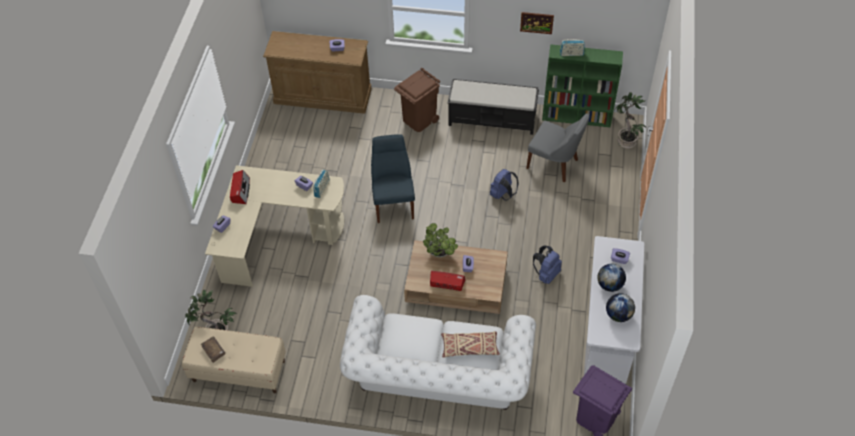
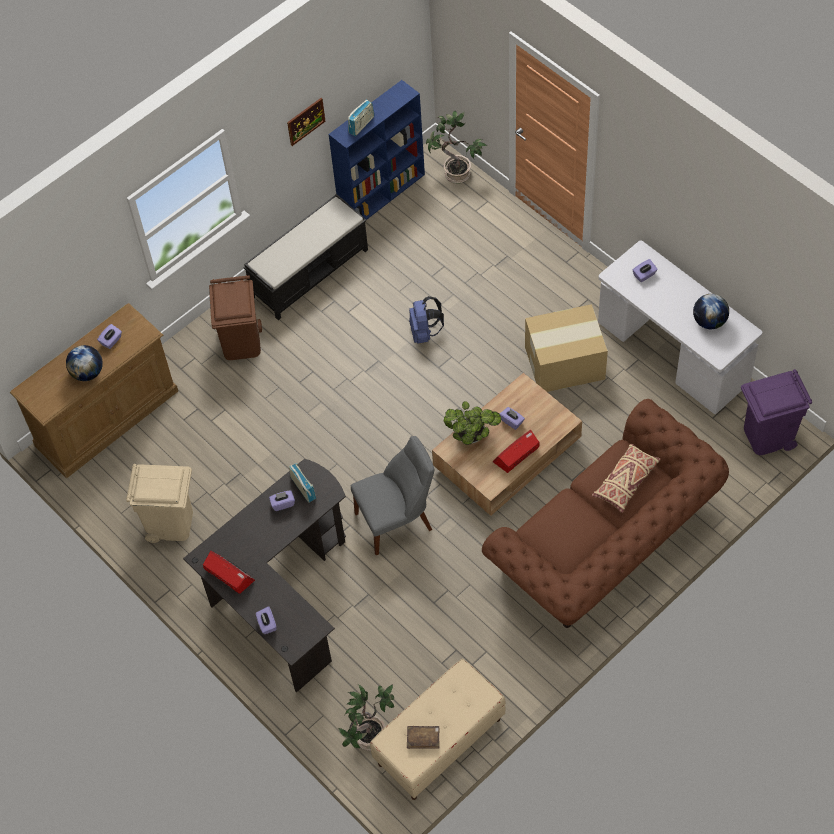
camera: 50 degrees left, 5 degrees up
beige desk [205,165,344,287] -> black desk [183,459,346,693]
white sofa [340,295,536,410] -> brown sofa [482,399,729,628]
blue chair [371,134,415,223] -> none
grey chair [526,113,590,182] -> grey chair moved to [351,436,434,555]
blue backpack [533,245,562,284] -> cardboard box [525,304,608,392]
green bookcase [542,44,623,127] -> blue bookcase [329,80,425,220]
globe [597,264,626,292] -> globe moved to [66,345,103,381]
none -> beige trash can [126,464,193,543]

